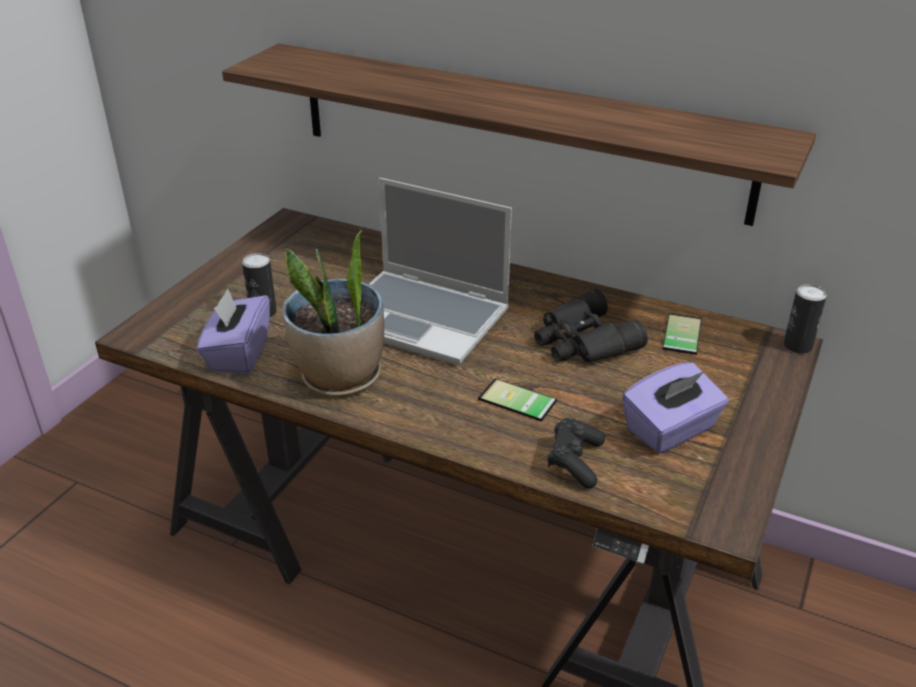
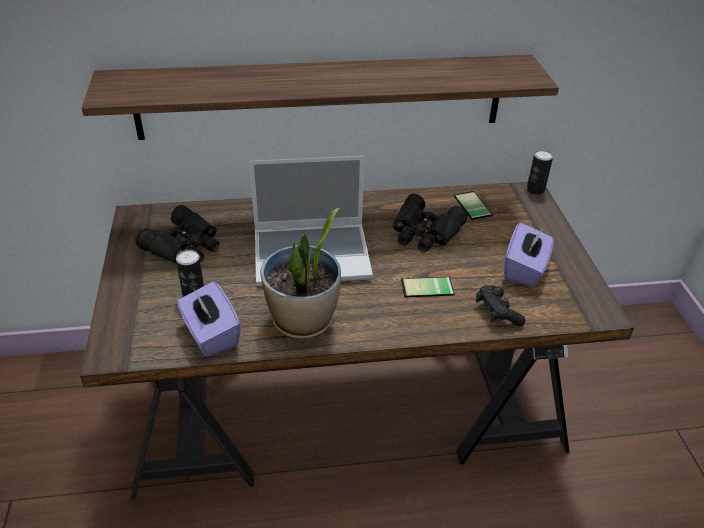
camera: 35 degrees left, 5 degrees up
none -> black binoculars [135,205,219,263]

